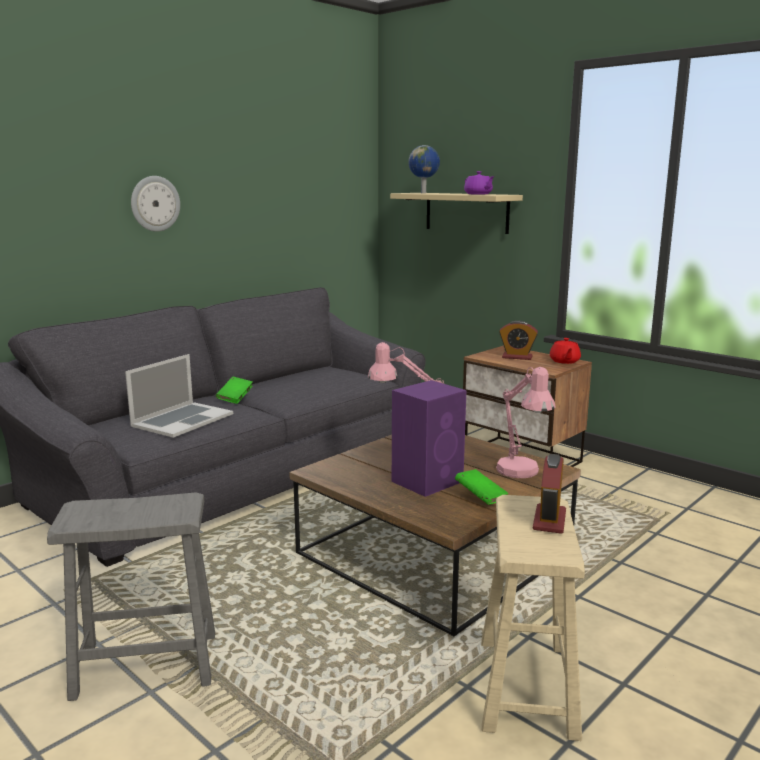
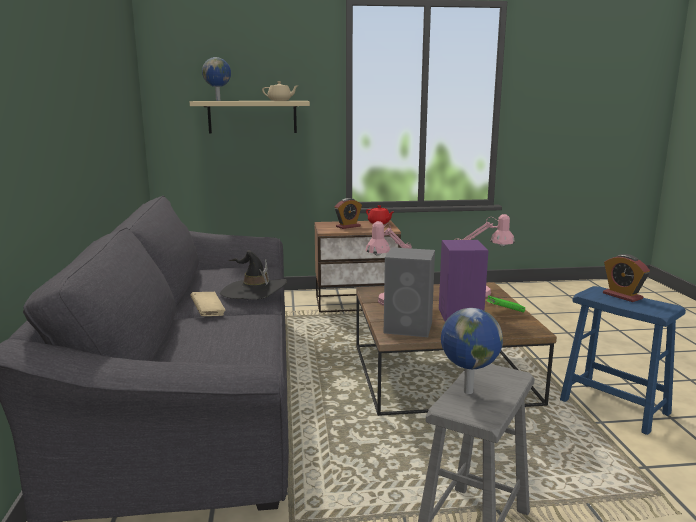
camera: 50 degrees left, 0 degrees up
laptop [125,354,233,438] -> none
wall clock [131,176,180,232] -> none
green book [216,377,253,404] -> beige book [190,292,226,316]
purple teapot [464,171,495,195] -> beige teapot [262,81,299,101]
beige stool [481,495,585,741] -> blue stool [560,286,686,435]
none -> black hat [220,250,287,299]
none -> grey speaker [384,247,435,337]
none -> globe [441,308,503,394]

